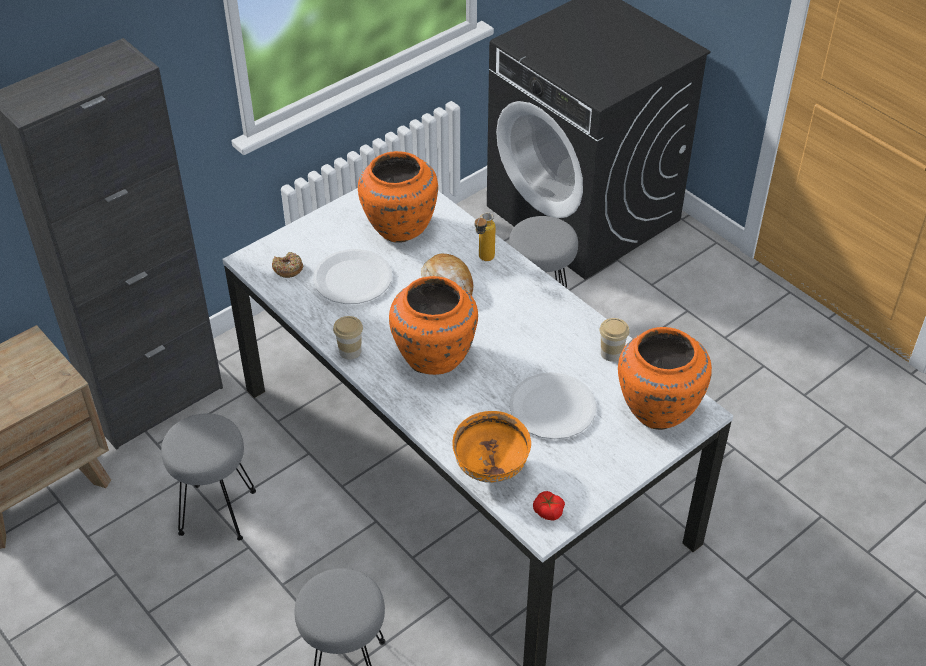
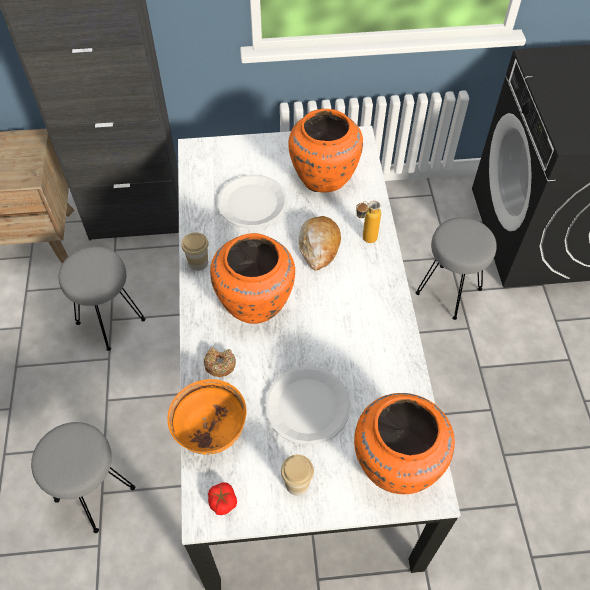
camera: 35 degrees right, 10 degrees up
donut [272,252,303,278] -> donut moved to [204,347,236,377]
cup [600,318,629,362] -> cup moved to [281,455,314,496]

